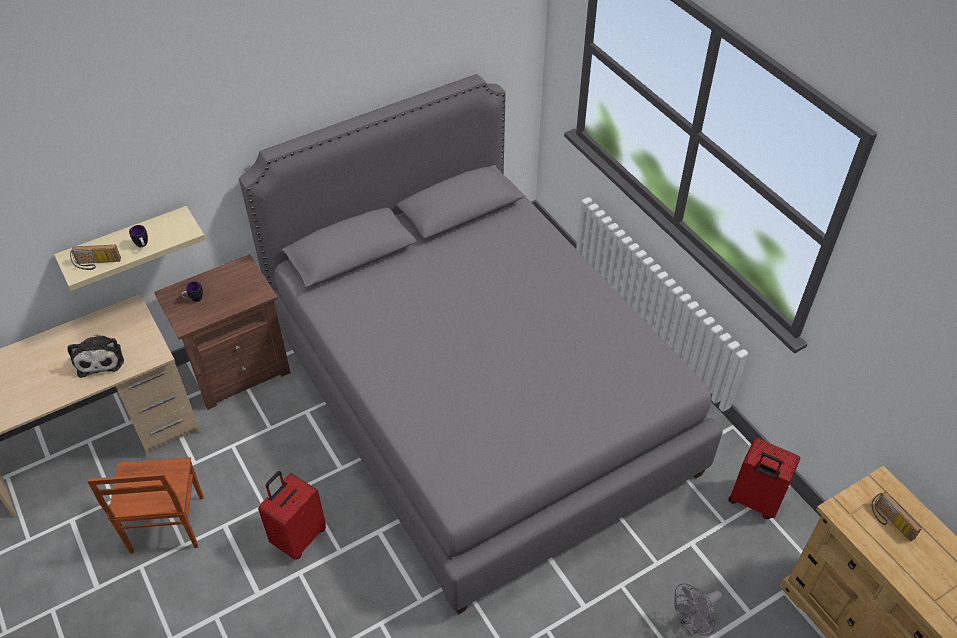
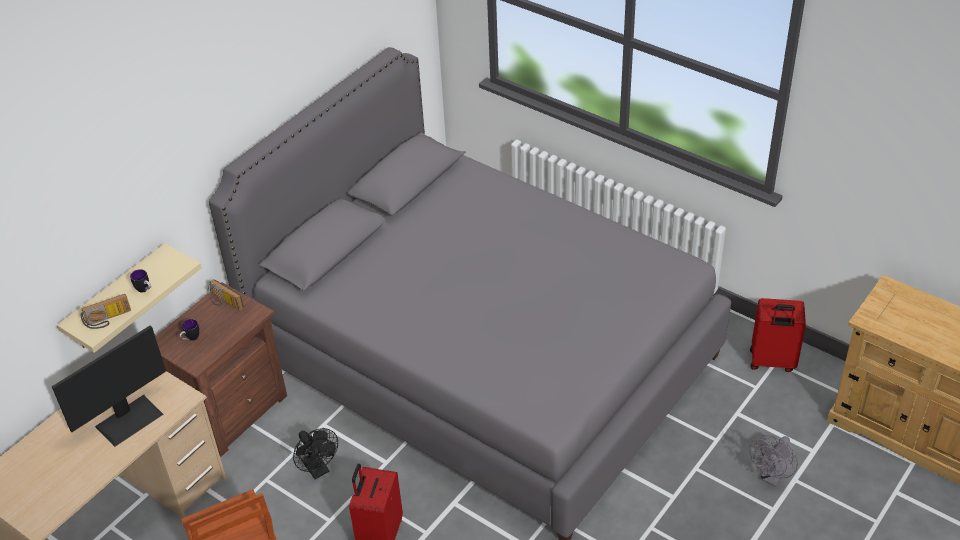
camera: 20 degrees left, 5 degrees down
plush toy [67,334,124,378] -> monitor [52,325,166,447]
radio [872,492,922,541] -> radio moved to [208,279,243,311]
none -> black fan [293,428,338,479]

